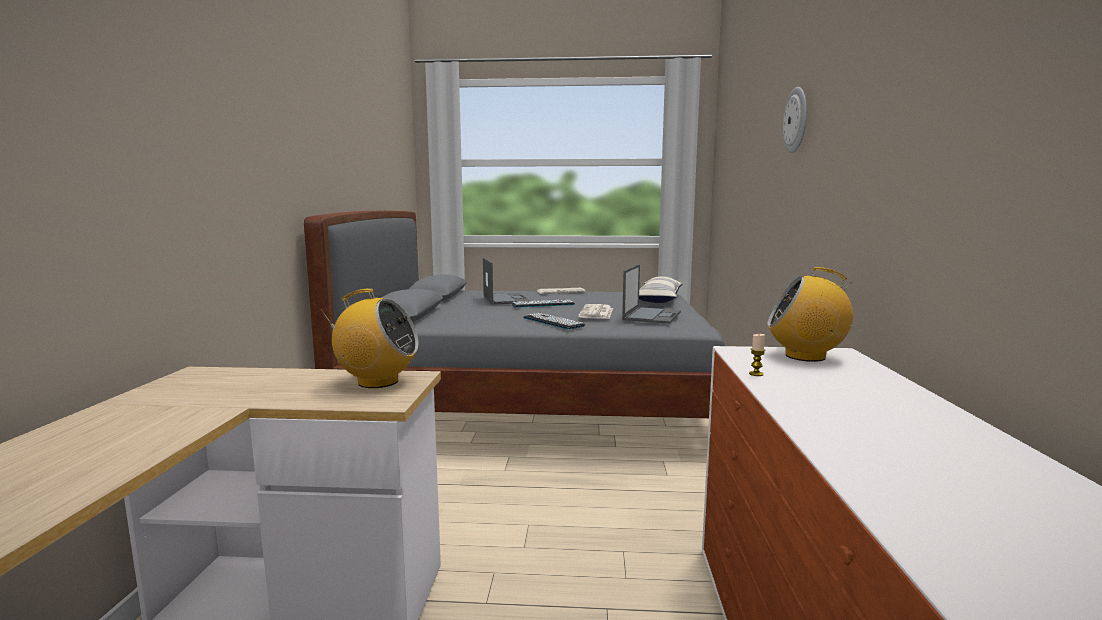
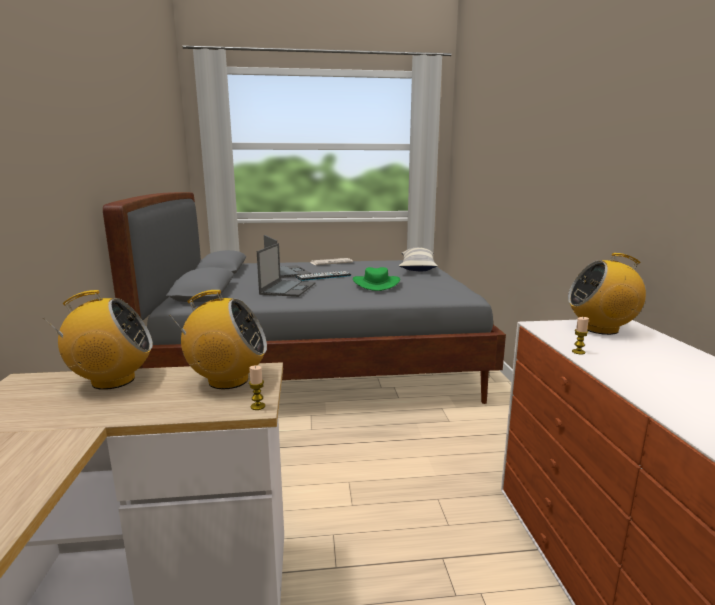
camera: 10 degrees left, 5 degrees up
keyboard [523,313,585,329] -> none
newspaper [578,304,613,319] -> green hat [353,267,400,291]
laptop [622,264,681,324] -> laptop moved to [257,243,315,297]
wall clock [783,87,807,153] -> none
none -> radio [43,290,153,390]
none -> candle [249,366,265,410]

